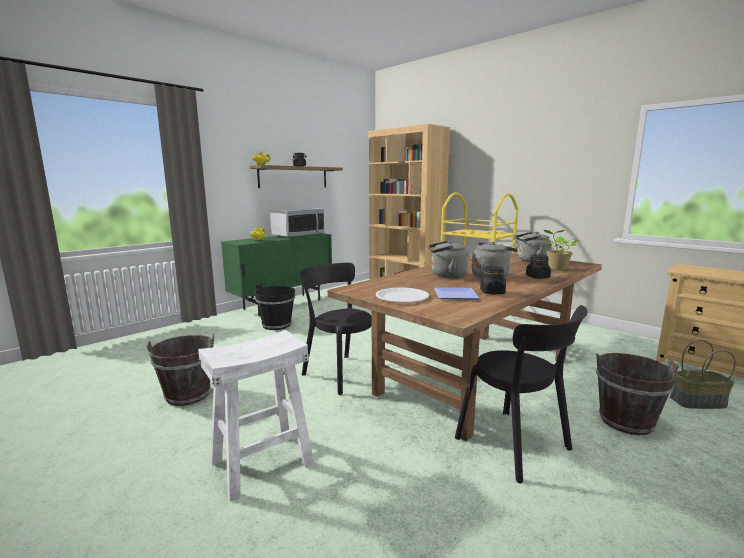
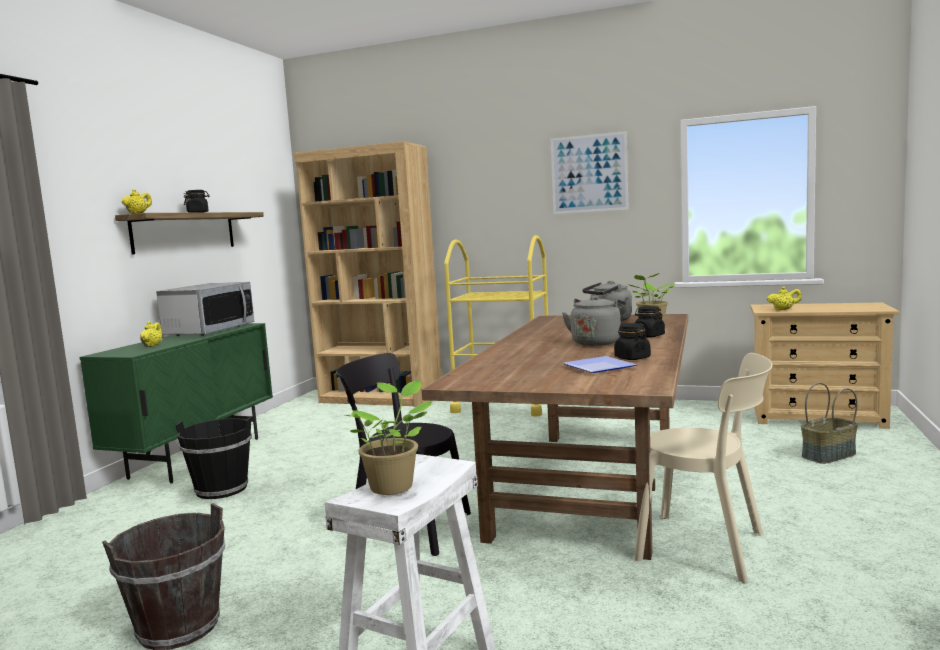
camera: 25 degrees left, 5 degrees down
white plate [376,287,429,303] -> none
grey kettle [429,241,468,278] -> none
black chair [455,305,587,483] -> beige chair [634,353,773,583]
brown bucket [596,353,679,435] -> none
none -> potted plant [345,380,433,495]
none -> picture [550,131,629,214]
none -> yellow teapot [767,287,802,310]

